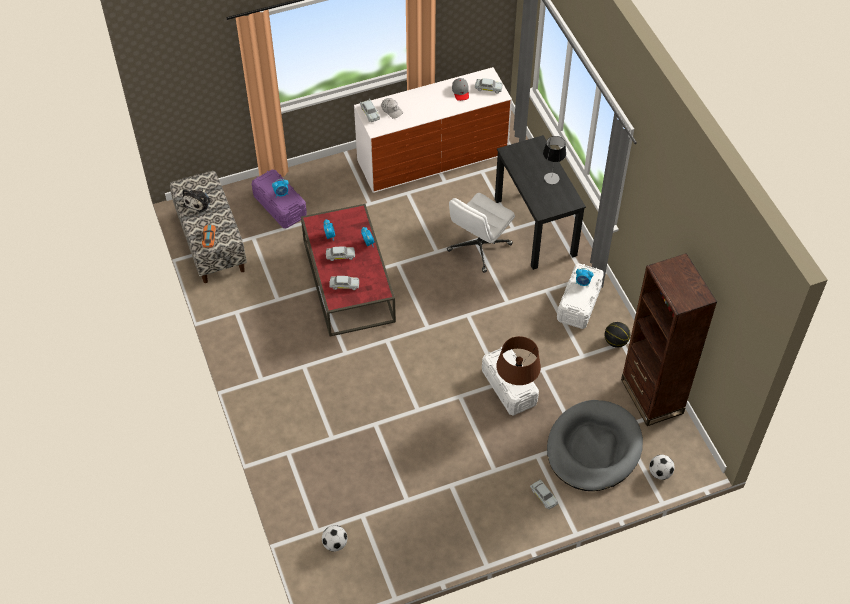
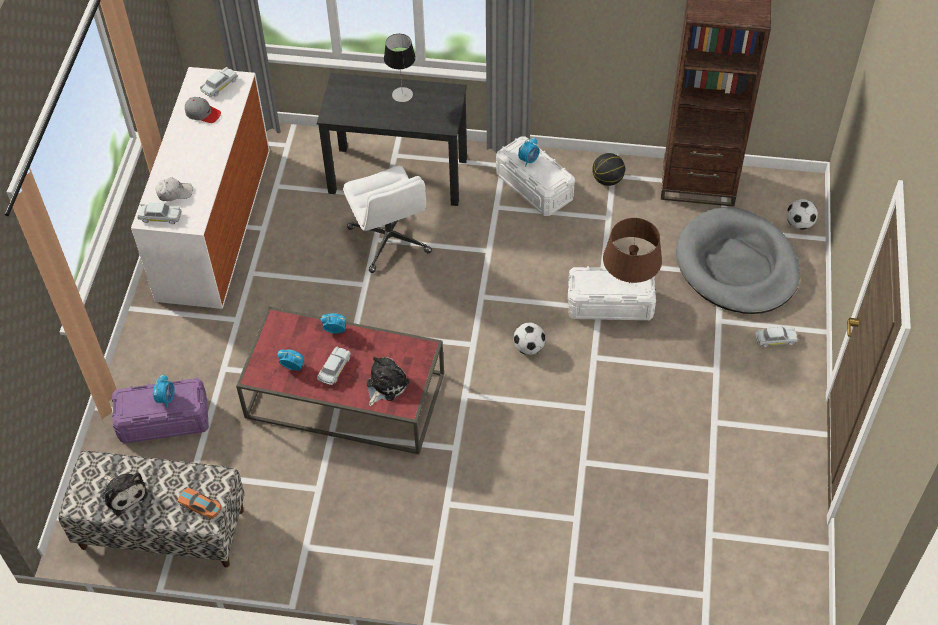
camera: 60 degrees left, 0 degrees up
football [322,525,347,552] -> football moved to [513,323,545,355]
white toy car [329,276,359,290] -> plush toy [366,357,409,406]

